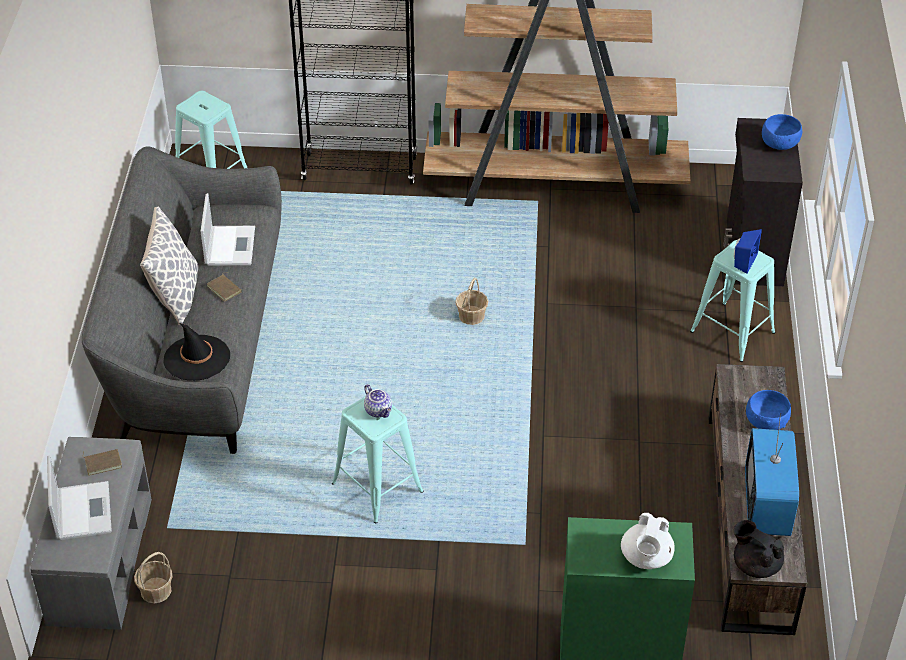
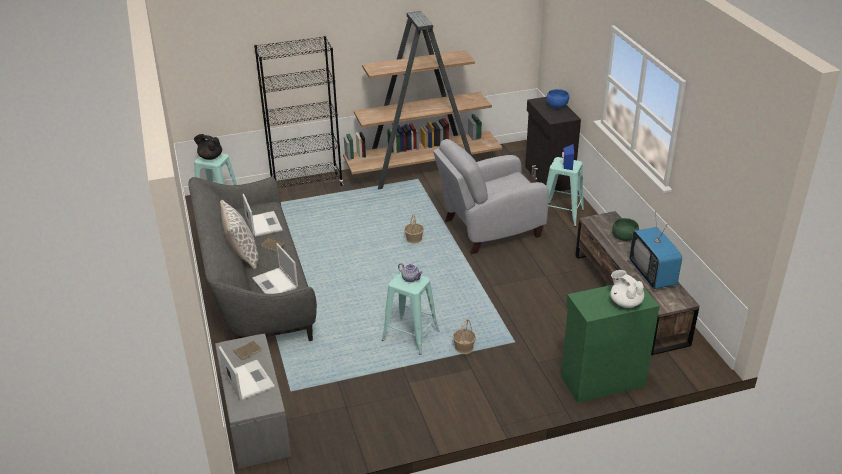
camera: 20 degrees left, 10 degrees down
basket [134,552,173,604] -> basket moved to [453,319,476,354]
black hat [164,323,230,380] -> laptop [252,243,298,294]
white teapot [621,513,675,569] -> white teapot turned 150 degrees clockwise [610,270,644,308]
black teapot [734,520,784,578] -> black teapot moved to [194,134,222,160]
blue bowl [746,390,791,430] -> green bowl [612,218,639,241]
none -> grey armchair [433,139,549,254]

